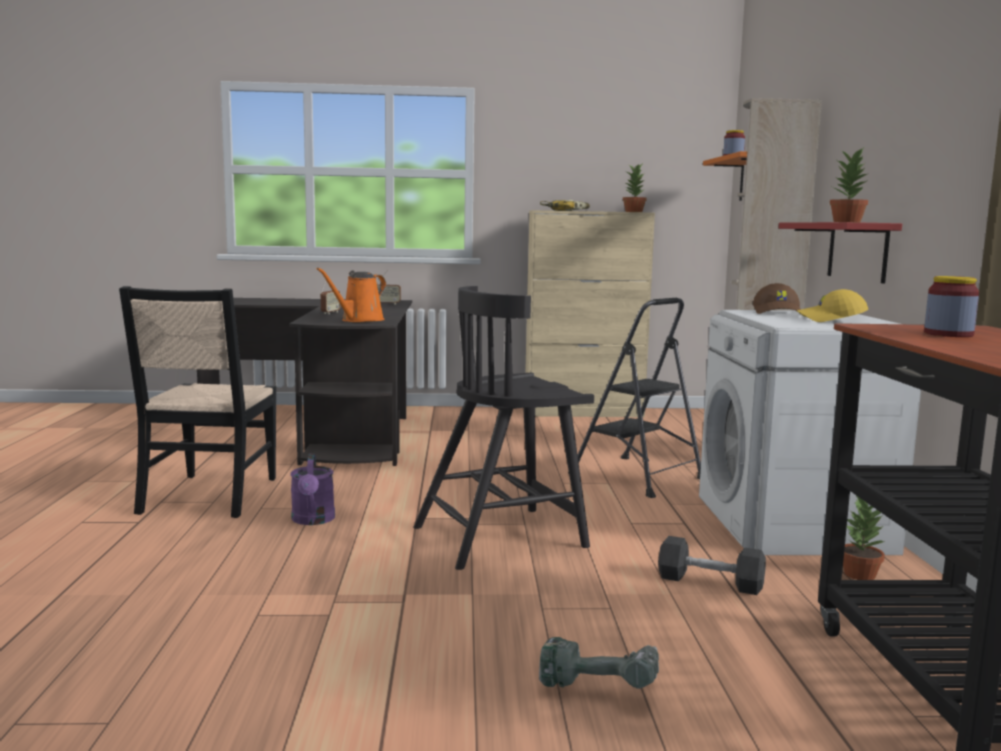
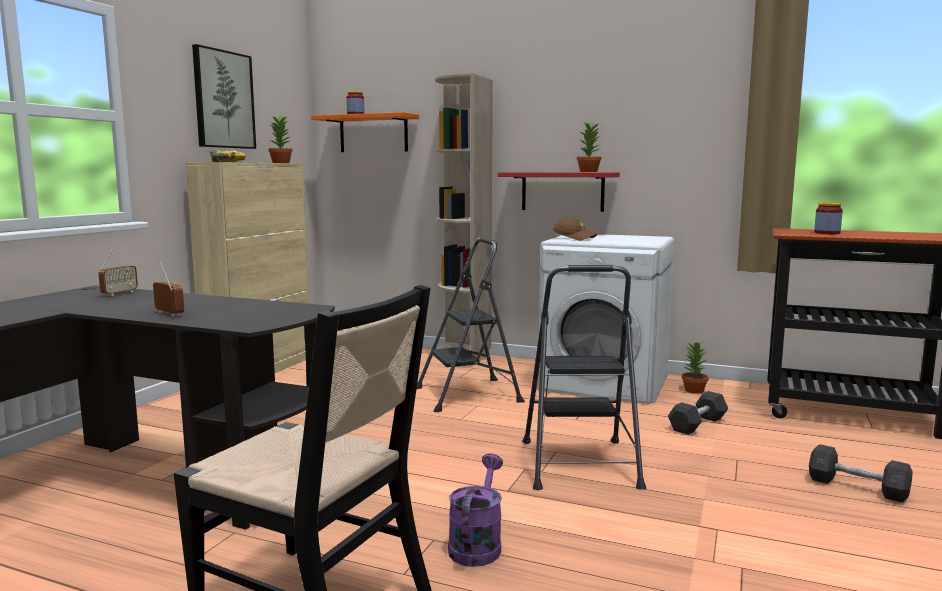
camera: 65 degrees left, 0 degrees up
purple watering can [290,454,335,525] -> purple watering can turned 90 degrees counterclockwise [448,453,503,567]
orange watering can [317,268,386,322] -> none
black chair [413,286,594,570] -> black step ladder [522,265,646,490]
power drill [539,637,659,689] -> grey dumbbell [809,444,913,503]
yellow cap [797,289,868,322] -> none
none -> picture [192,44,256,149]

